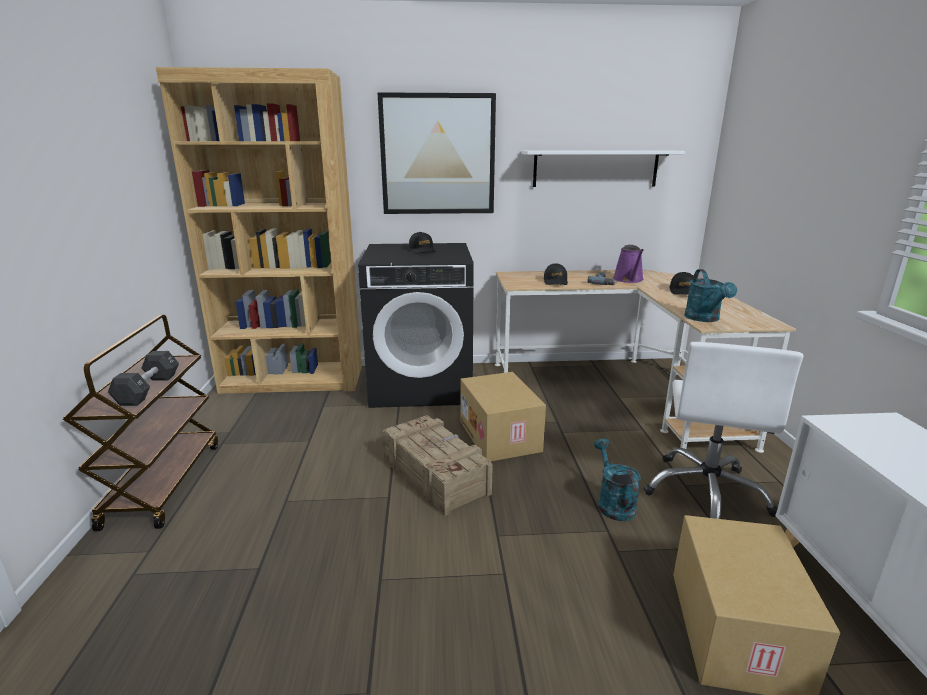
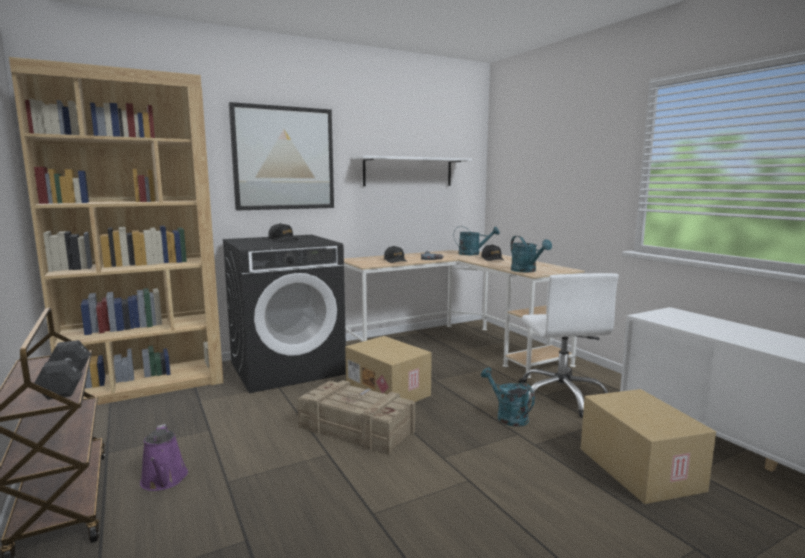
camera: 25 degrees left, 10 degrees down
purple watering can [613,245,644,283] -> purple watering can moved to [140,424,188,491]
none -> turquoise watering can [454,226,500,255]

